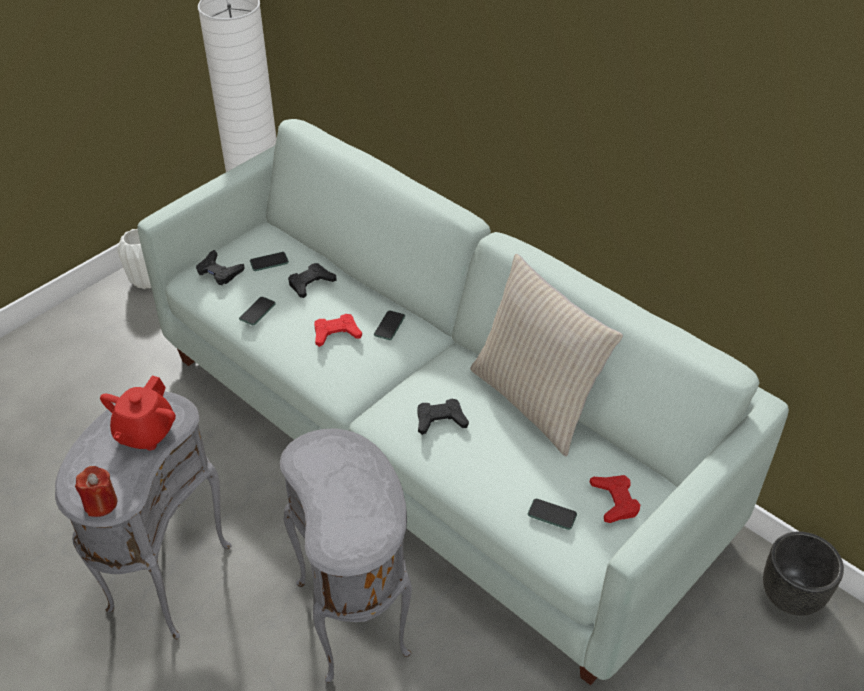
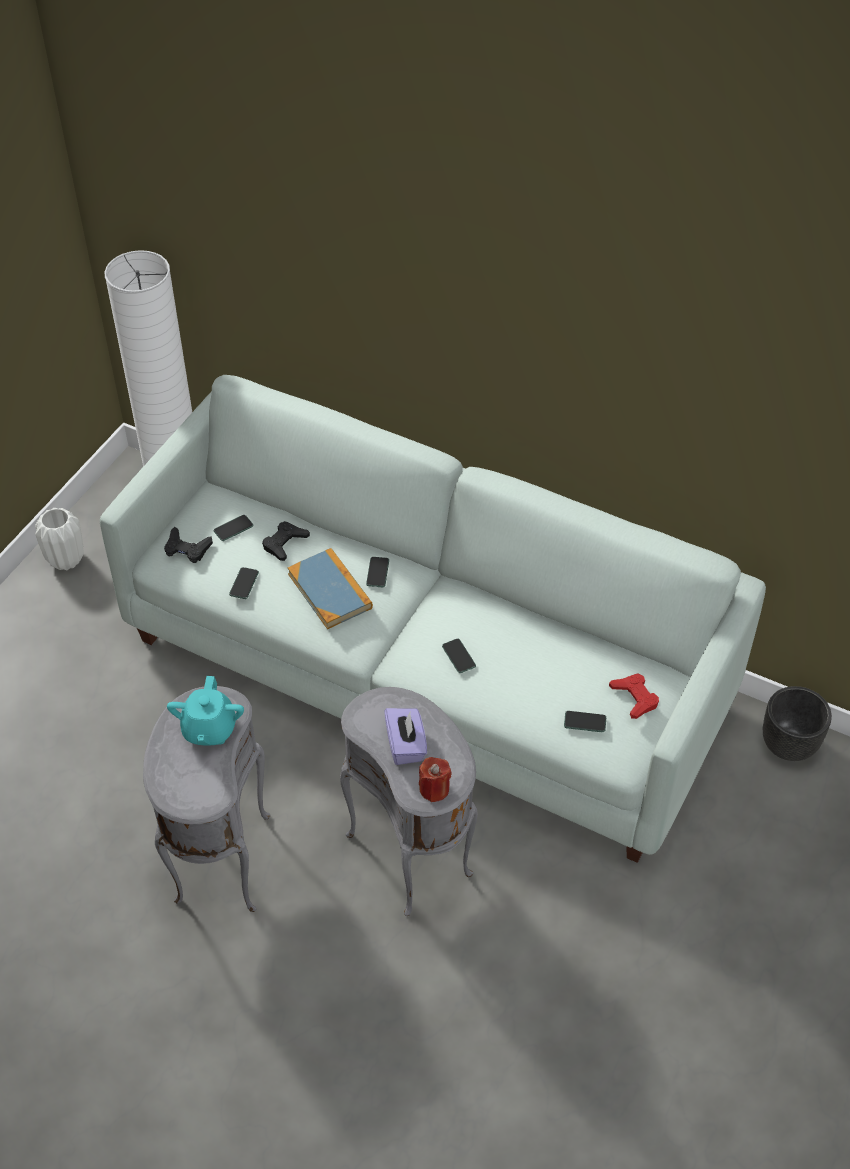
camera: 15 degrees left, 5 degrees up
red candle [75,466,118,517] -> red candle moved to [419,757,452,802]
red teapot [100,375,176,450] -> turquoise teapot [167,676,244,746]
red game controller [314,314,362,347] -> book [288,548,373,629]
black game controller [417,399,469,435] -> phone [442,639,476,673]
beige pillow [470,254,623,456] -> none
none -> purple tissue box [384,708,427,765]

